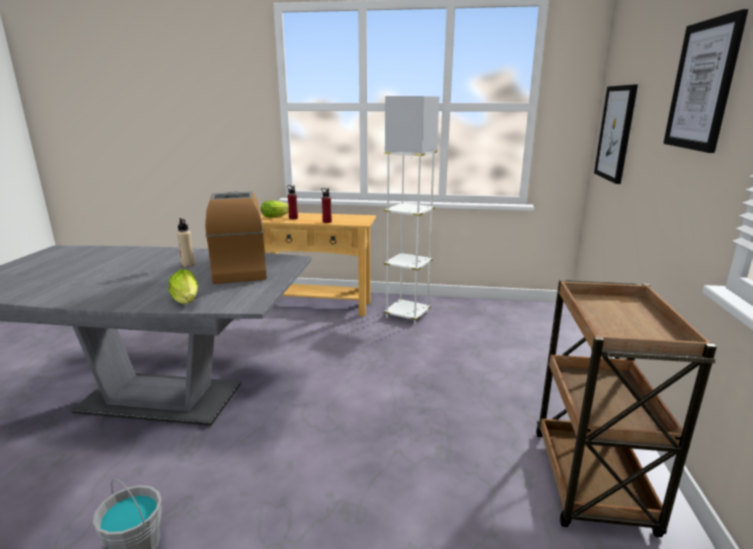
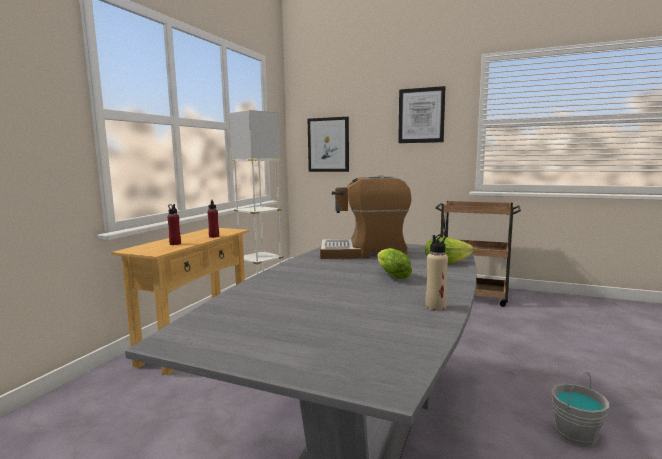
camera: 75 degrees left, 10 degrees down
beige bottle [177,218,195,267] -> beige bottle moved to [426,233,448,311]
lettuce [261,201,289,218] -> lettuce moved to [377,248,412,279]

